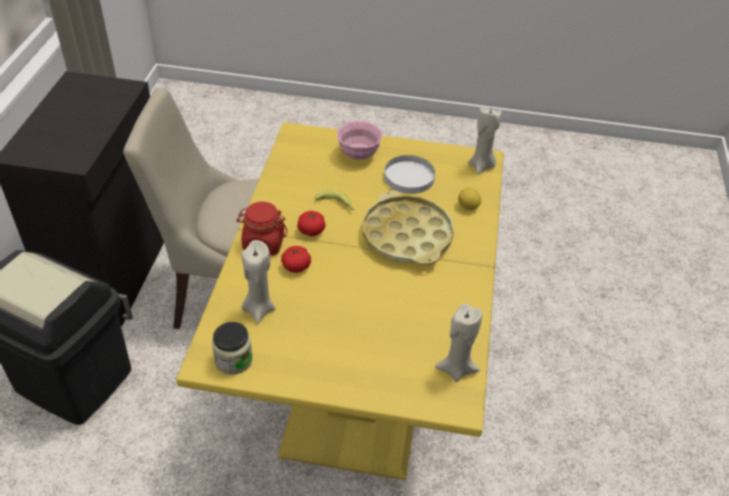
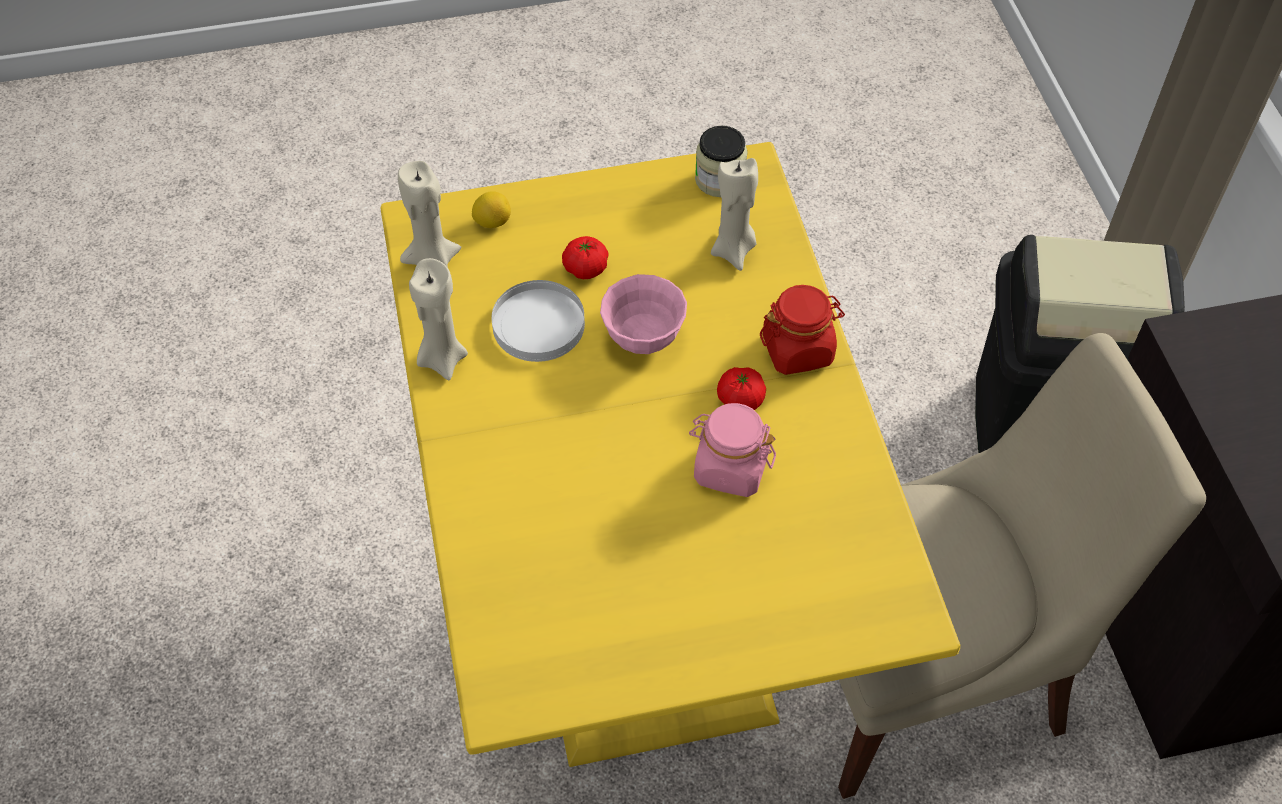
camera: 160 degrees right, 10 degrees up
tomato [281,246,311,273] -> tomato moved to [562,236,609,279]
banana [315,189,355,210] -> pink jar [689,403,776,497]
pink bowl [336,121,383,160] -> pink bowl moved to [600,274,687,354]
yellow tray [362,191,454,265] -> none
white plate [384,155,435,194] -> white plate moved to [491,280,585,362]
lemon [458,188,481,210] -> lemon moved to [472,191,511,228]
beige candle [469,106,502,175] -> beige candle moved to [409,258,468,380]

